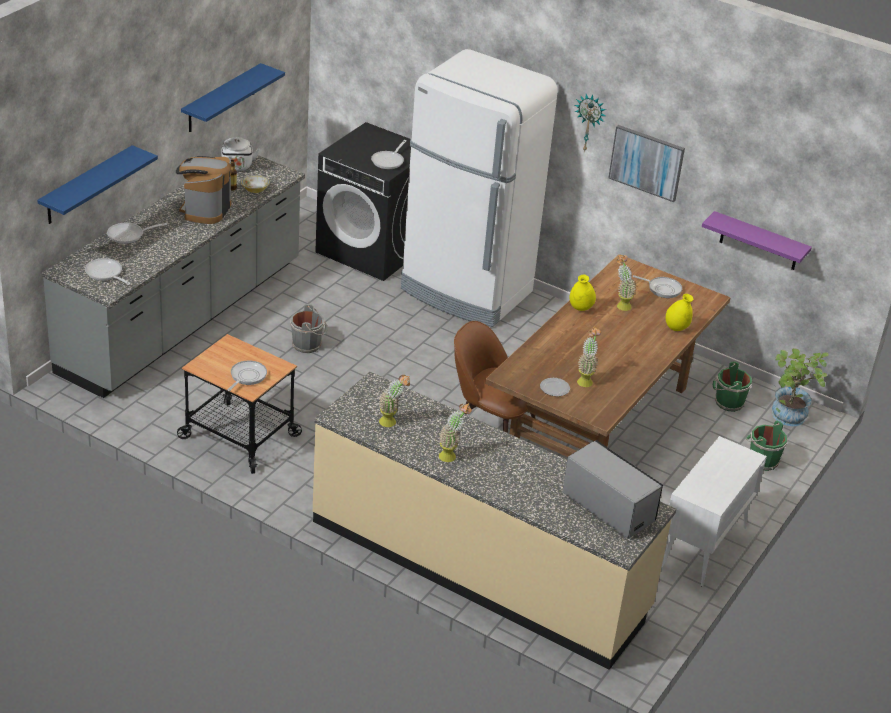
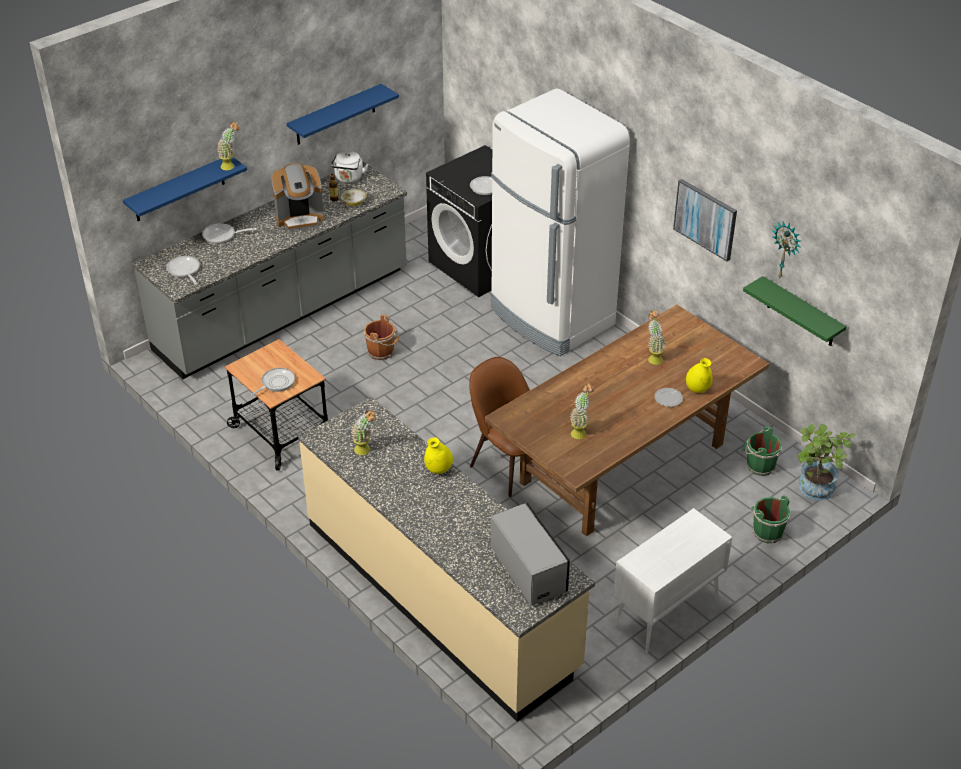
camera: 20 degrees right, 5 degrees up
coffee machine [176,156,231,224] -> coffee machine turned 135 degrees counterclockwise [271,163,325,231]
grey bucket [290,304,328,353] -> brown bucket [364,315,399,360]
potted plant [439,403,472,462] -> potted plant moved to [217,122,239,170]
plate [540,378,570,396] -> plate moved to [654,388,683,407]
yellow vase [569,275,596,311] -> yellow vase moved to [424,437,453,474]
wall clock [575,94,606,152] -> wall clock moved to [773,221,802,279]
frying pan [633,275,682,298] -> none
purple shelf [702,211,812,270] -> green shelf [743,276,847,346]

